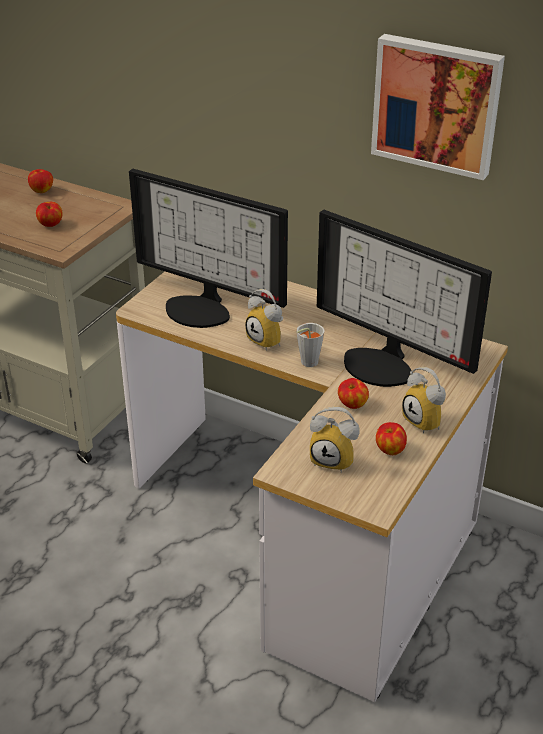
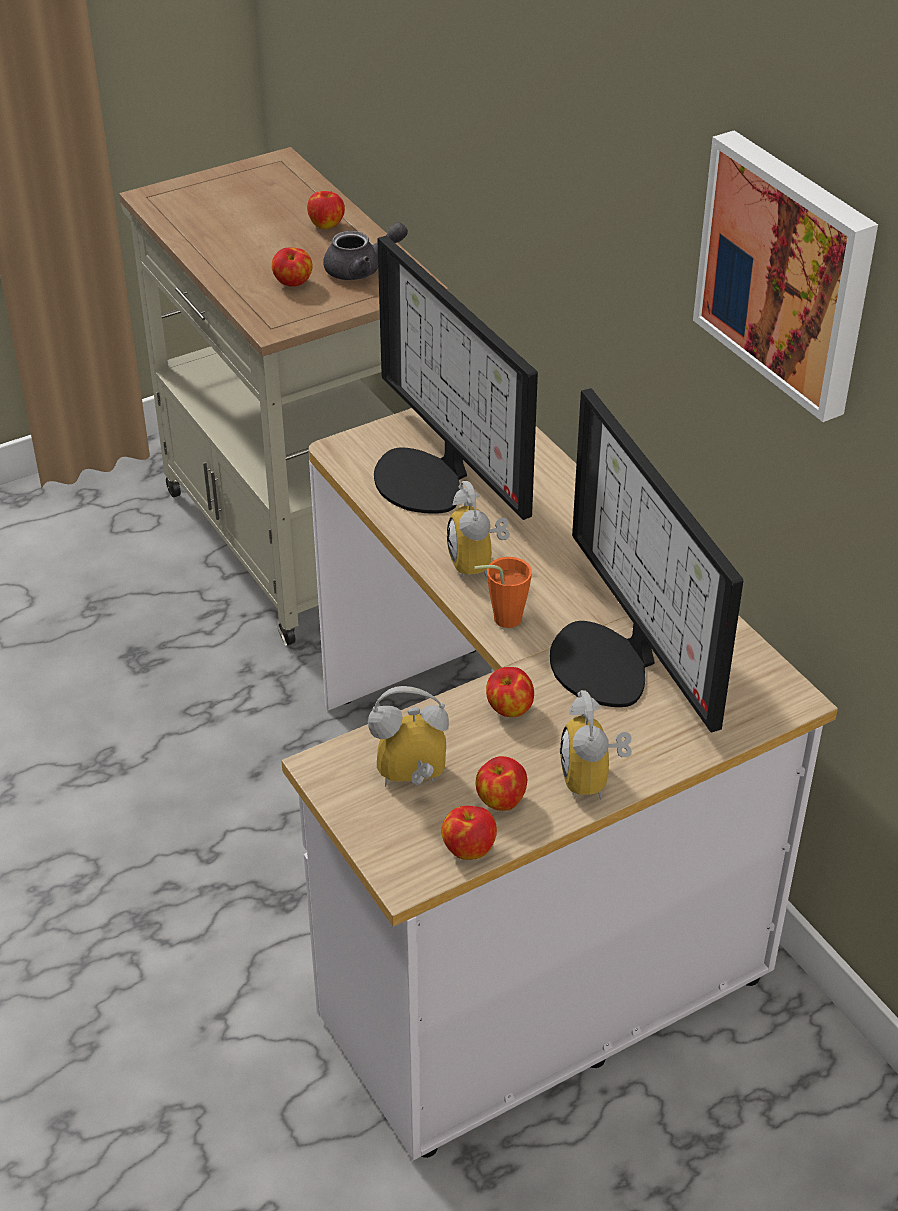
camera: 30 degrees right, 5 degrees up
grey cup [296,323,325,367] -> orange cup [474,557,532,628]
alarm clock [310,407,360,473] -> alarm clock turned 120 degrees clockwise [368,686,449,787]
none -> grey teapot [323,223,408,280]
none -> apple [441,806,497,860]

